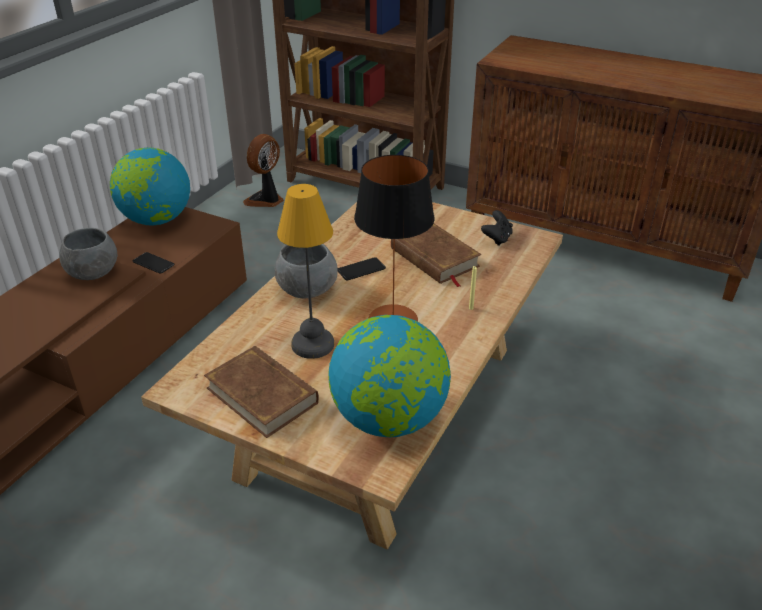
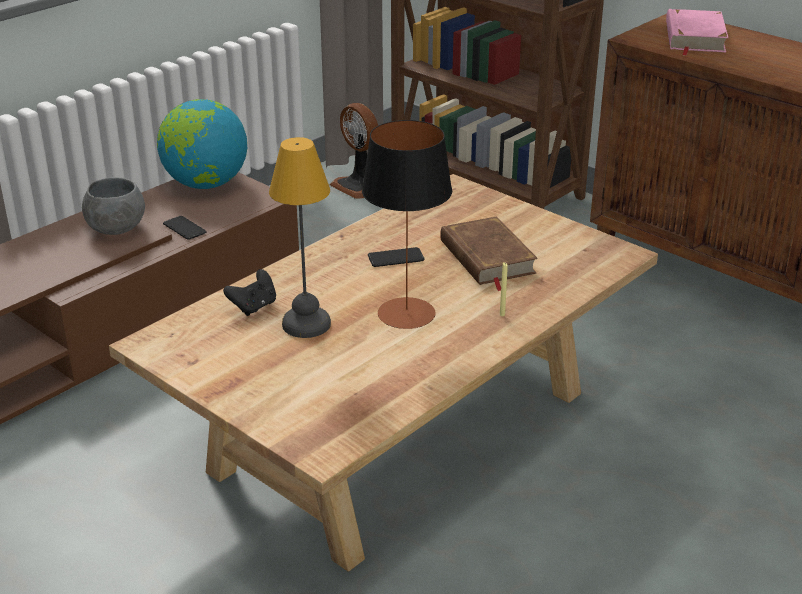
camera: 15 degrees right, 5 degrees down
brown book [204,346,319,438] -> none
fan [243,134,284,207] -> fan turned 90 degrees counterclockwise [330,103,378,199]
grey bowl [275,244,338,298] -> none
globe [328,315,451,437] -> none
black game controller [481,210,513,246] -> black game controller moved to [223,269,276,316]
none -> pink book [666,9,728,56]

